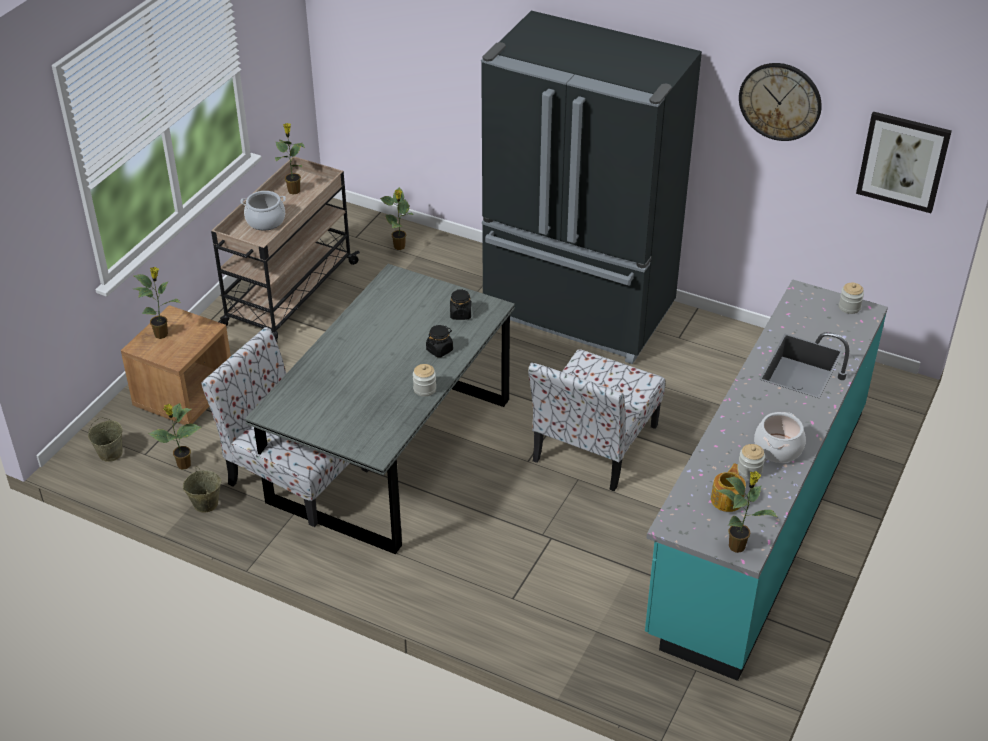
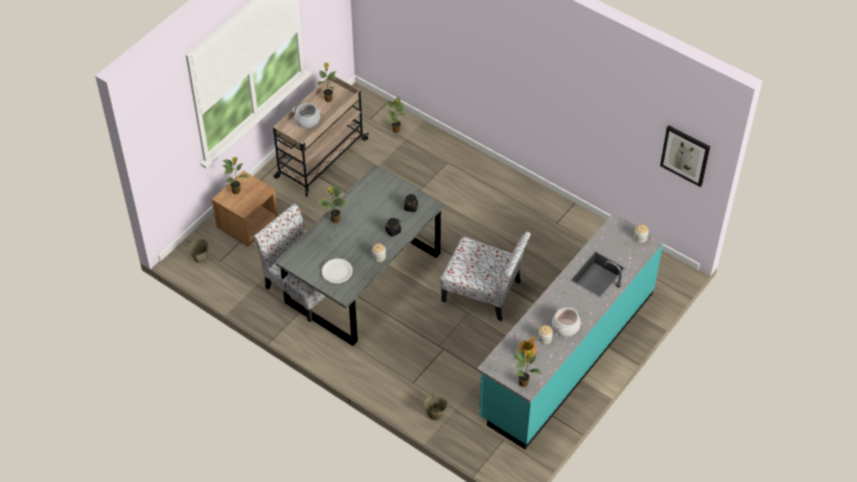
camera: 10 degrees right, 10 degrees up
potted plant [148,403,201,469] -> potted plant moved to [317,185,349,223]
beige bucket [183,466,221,513] -> beige bucket moved to [424,394,448,420]
black fridge [481,11,702,364] -> none
chair [528,350,665,491] -> chair turned 105 degrees counterclockwise [440,232,531,321]
wall clock [739,63,822,141] -> none
none -> white plate [322,258,353,283]

